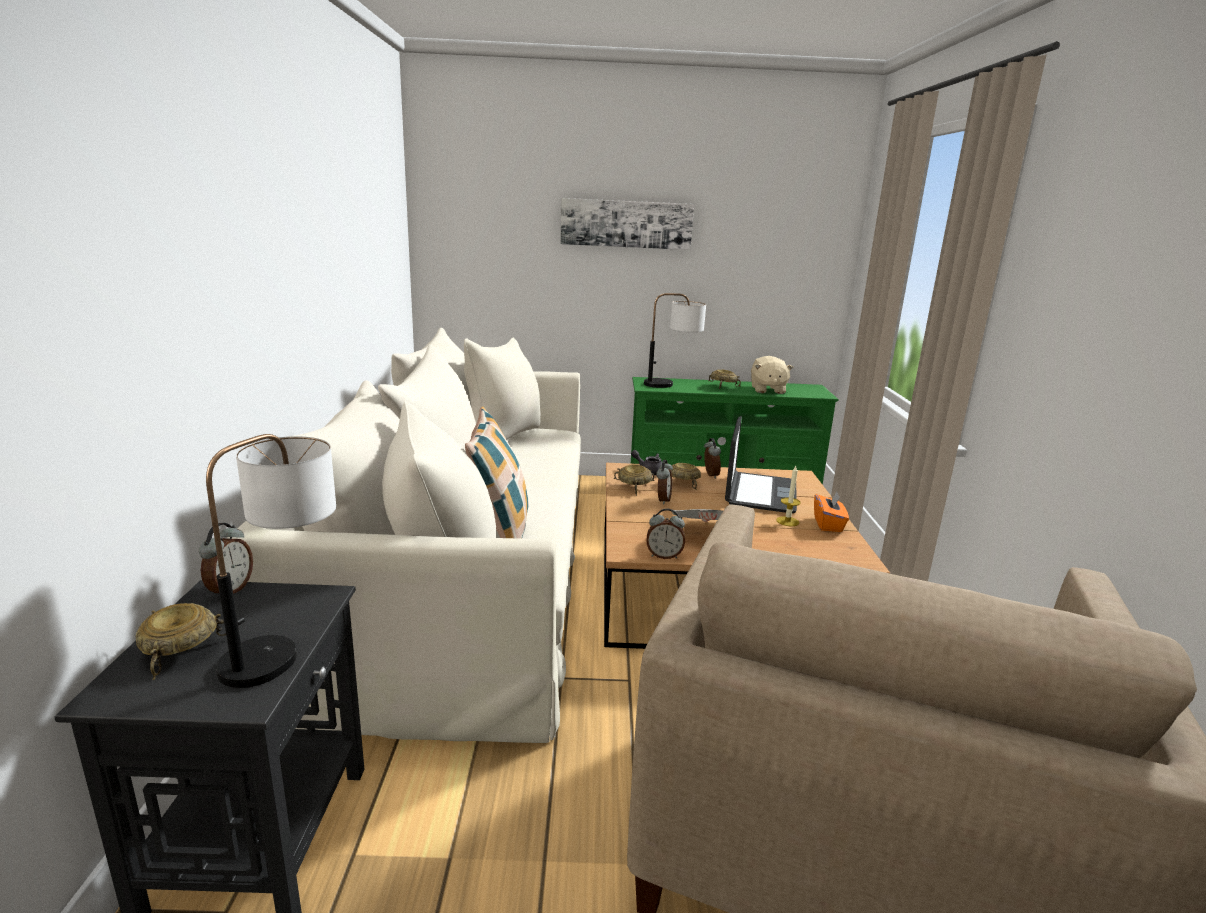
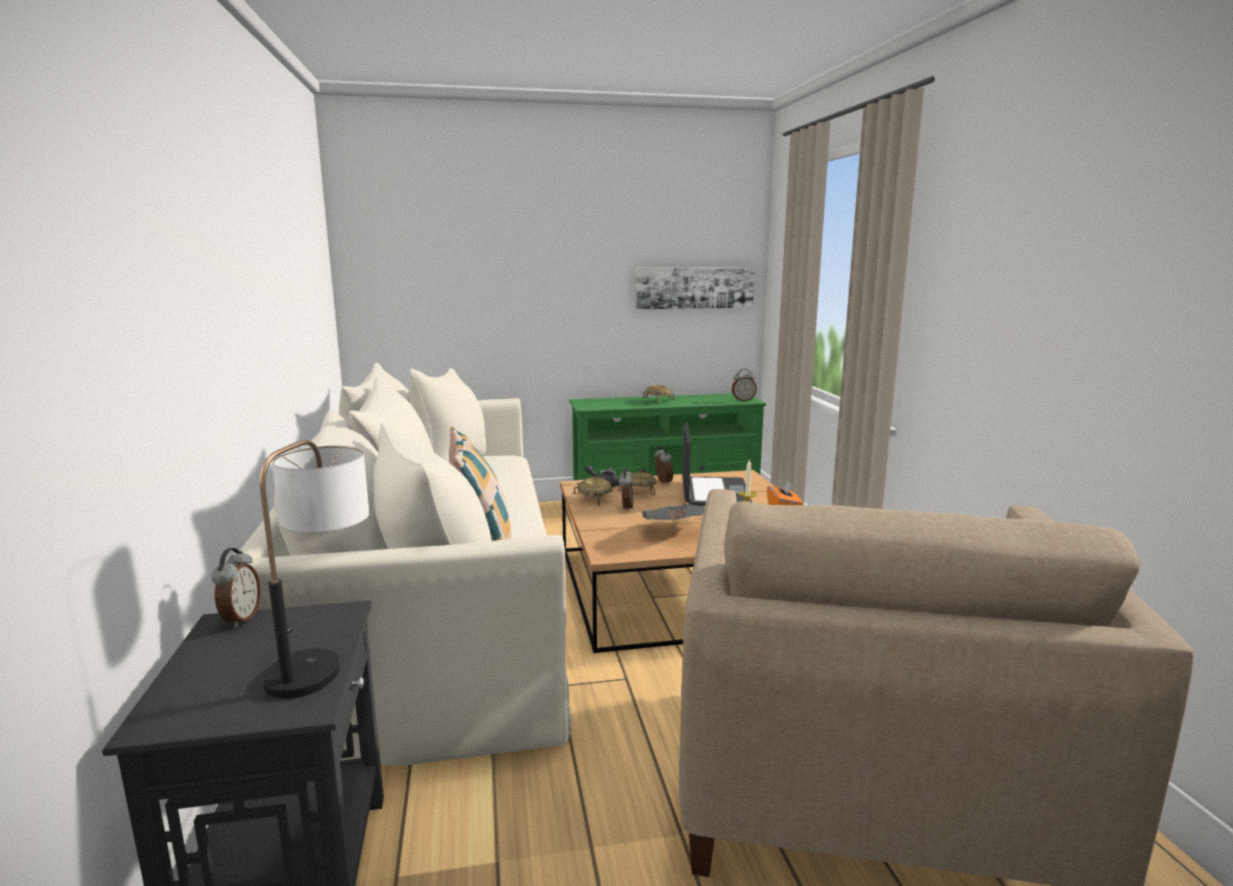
camera: 10 degrees left, 5 degrees down
beige bowl [136,603,226,680] -> none
picture [560,198,694,250] -> picture moved to [636,267,755,309]
table lamp [644,293,706,388] -> none
alarm clock [646,509,685,559] -> alarm clock moved to [732,369,757,401]
beige plush toy [751,356,794,394] -> none

